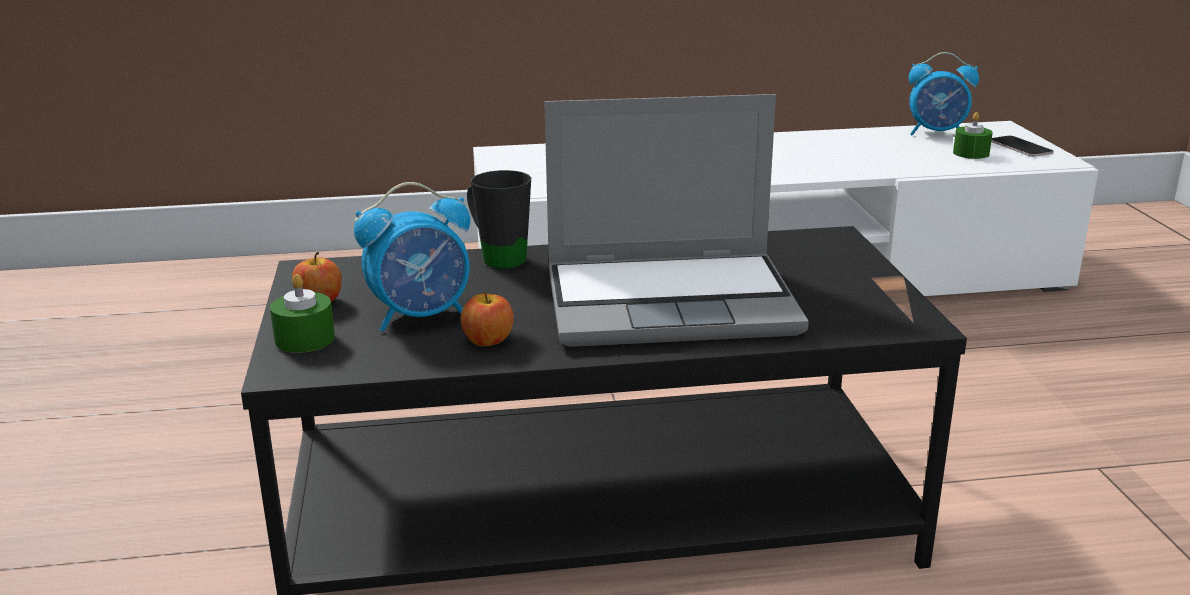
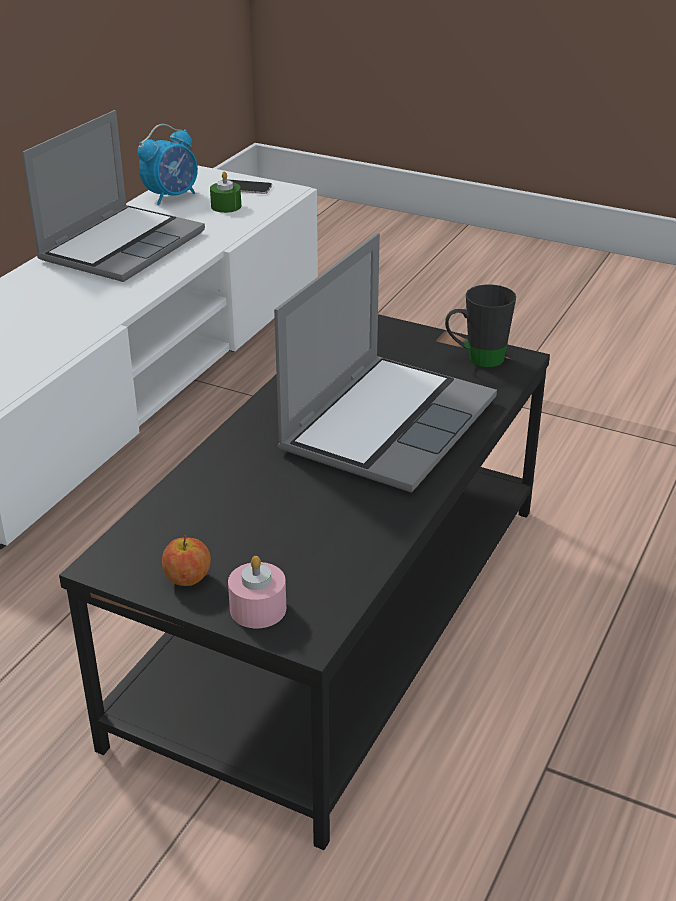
camera: 55 degrees left, 10 degrees up
green candle [270,274,335,353] -> pink candle [228,556,286,628]
alarm clock [354,182,470,332] -> none
apple [461,290,514,346] -> none
black mug [467,170,531,269] -> black mug moved to [445,285,516,367]
none -> laptop [22,110,205,282]

